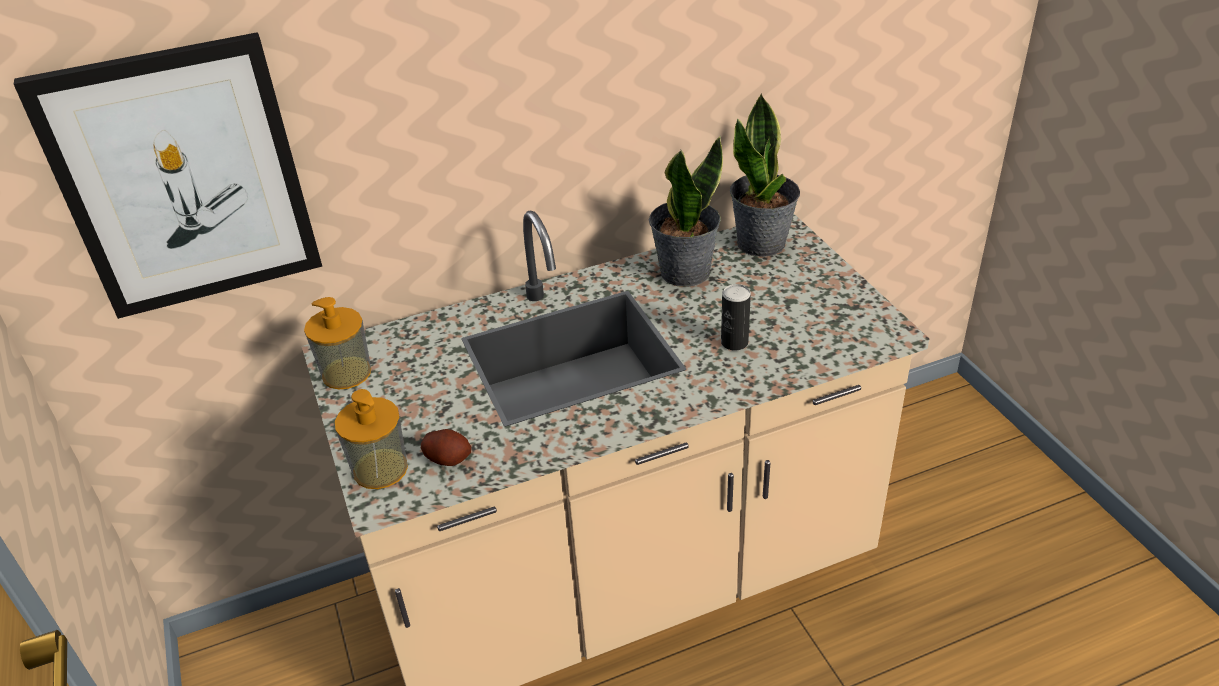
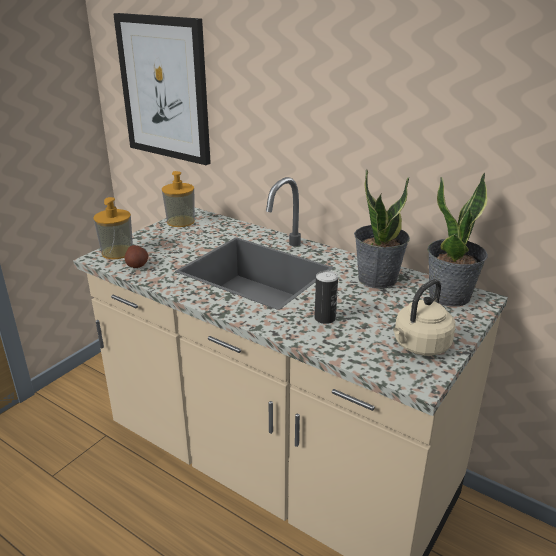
camera: 55 degrees right, 10 degrees down
none -> beige kettle [393,279,456,356]

